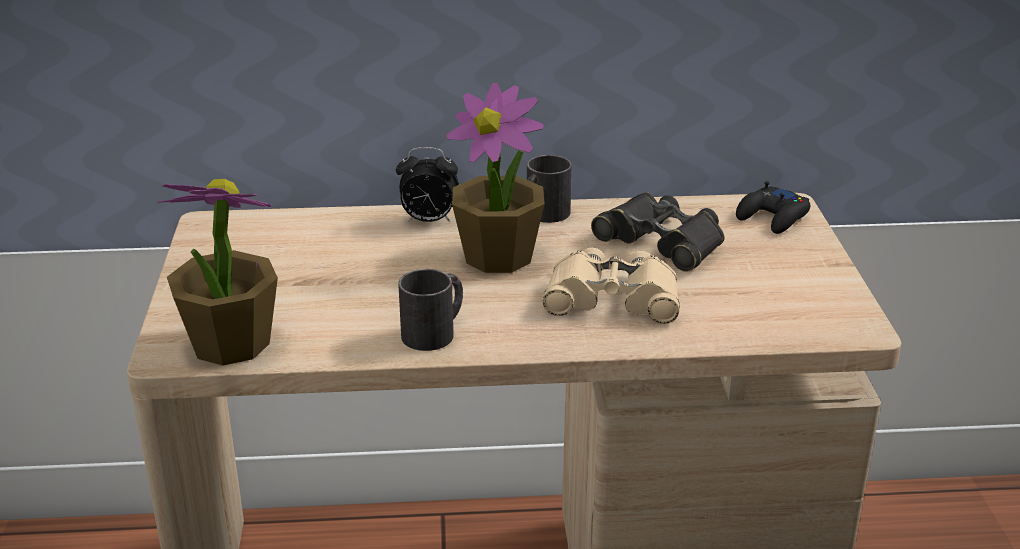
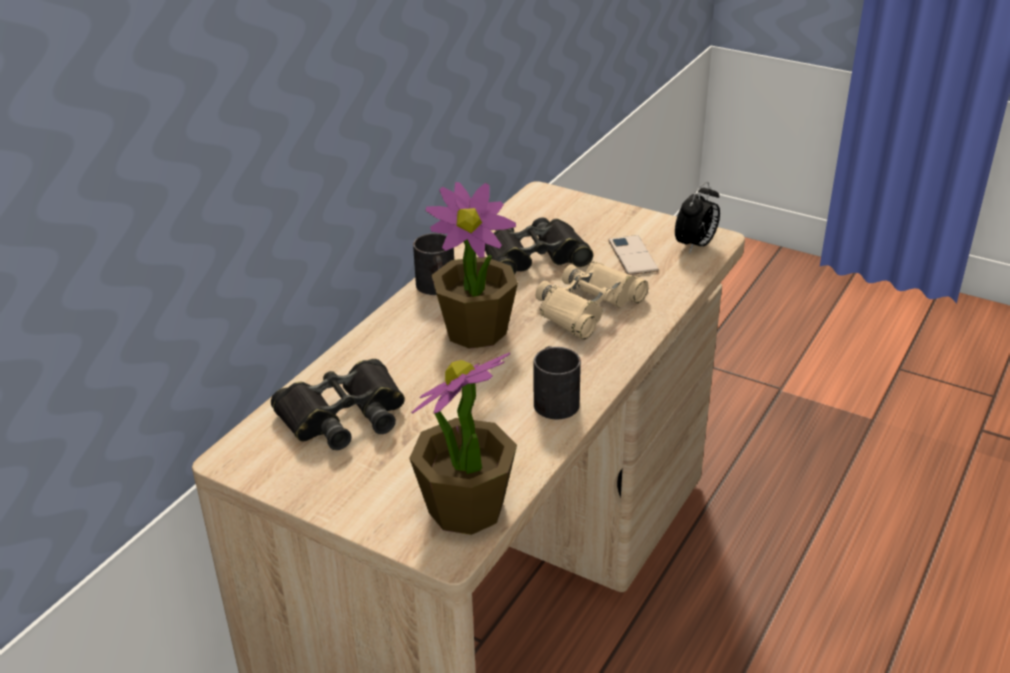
camera: 55 degrees left, 5 degrees up
alarm clock [396,147,459,223] -> alarm clock moved to [675,182,720,254]
black game controller [736,181,811,234] -> none
none -> black binoculars [271,359,405,450]
none -> phone [609,235,659,275]

